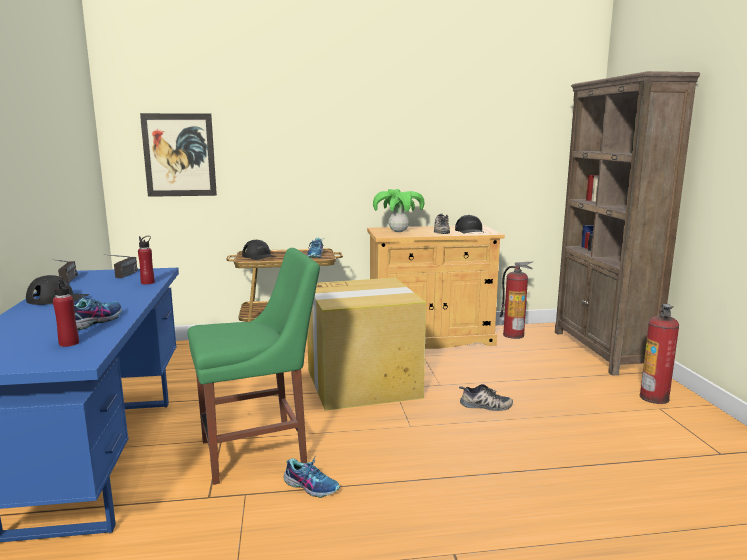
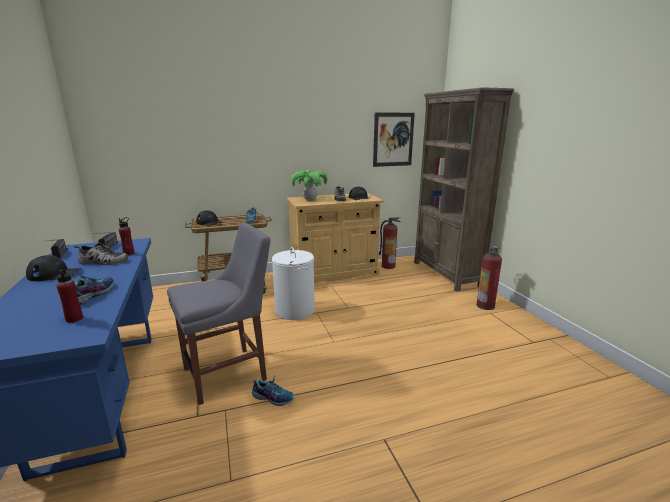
camera: 10 degrees left, 5 degrees up
picture [140,113,217,197] -> picture moved to [373,113,415,167]
green chair [187,248,320,485] -> grey chair [167,222,270,405]
cardboard box [307,278,426,411] -> white laundry basket [272,247,315,320]
shoe [459,384,513,411] -> shoe moved to [74,243,128,265]

